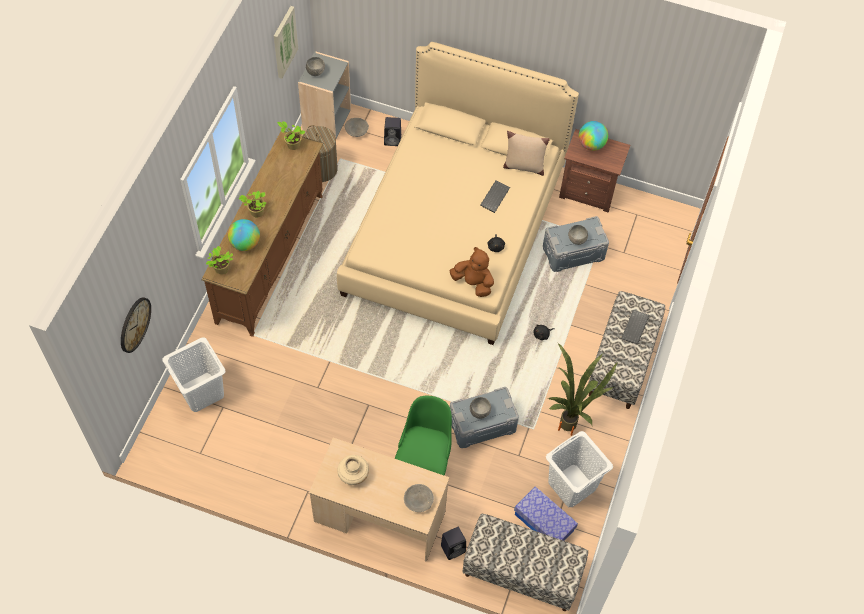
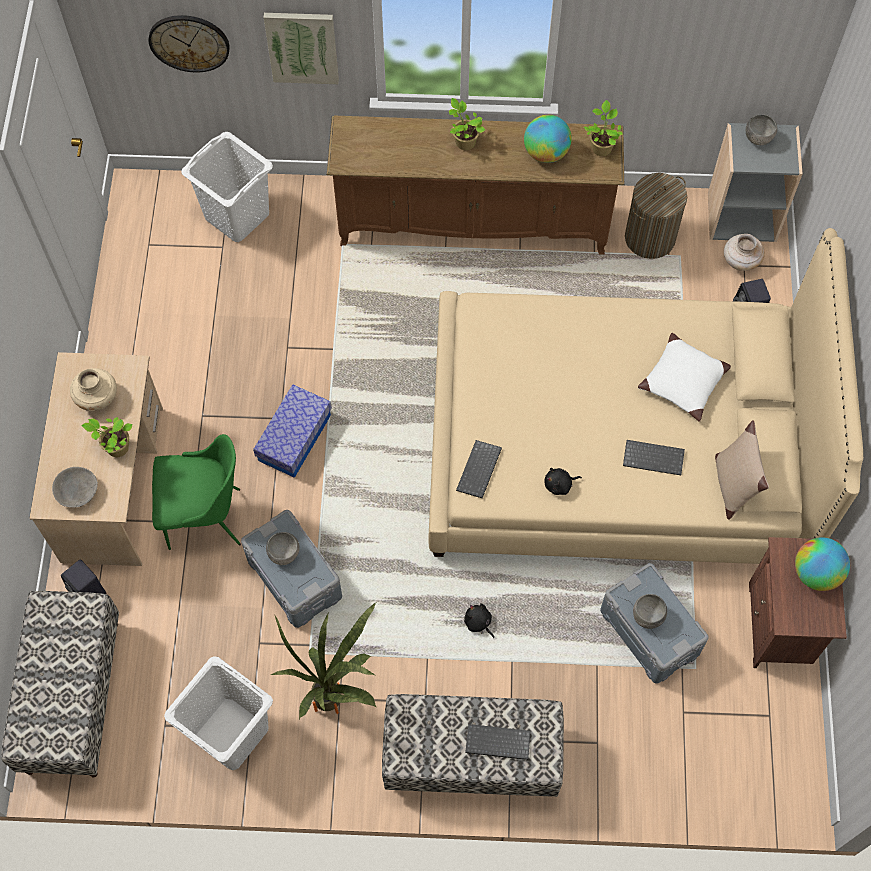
camera: 75 degrees right, 5 degrees up
potted plant [206,246,233,274] -> potted plant moved to [81,417,133,457]
globe [228,219,260,251] -> globe moved to [524,115,572,163]
picture [274,6,298,79] -> picture moved to [264,13,339,84]
grey bowl [345,118,369,137] -> beige vase [724,234,765,271]
brown plush toy [449,247,494,297] -> keyboard [456,440,502,498]
storage box [514,486,578,541] -> storage box moved to [253,384,332,478]
none -> white pillow [638,333,731,422]

